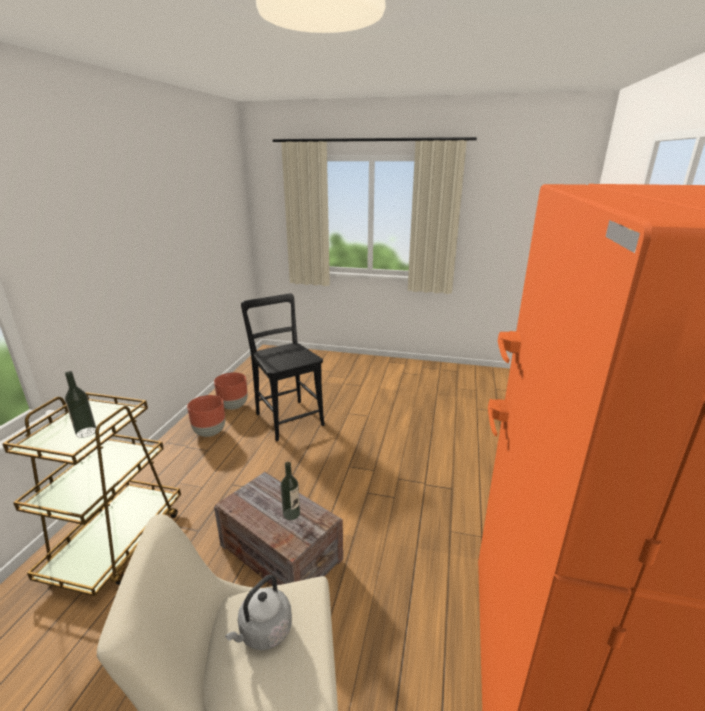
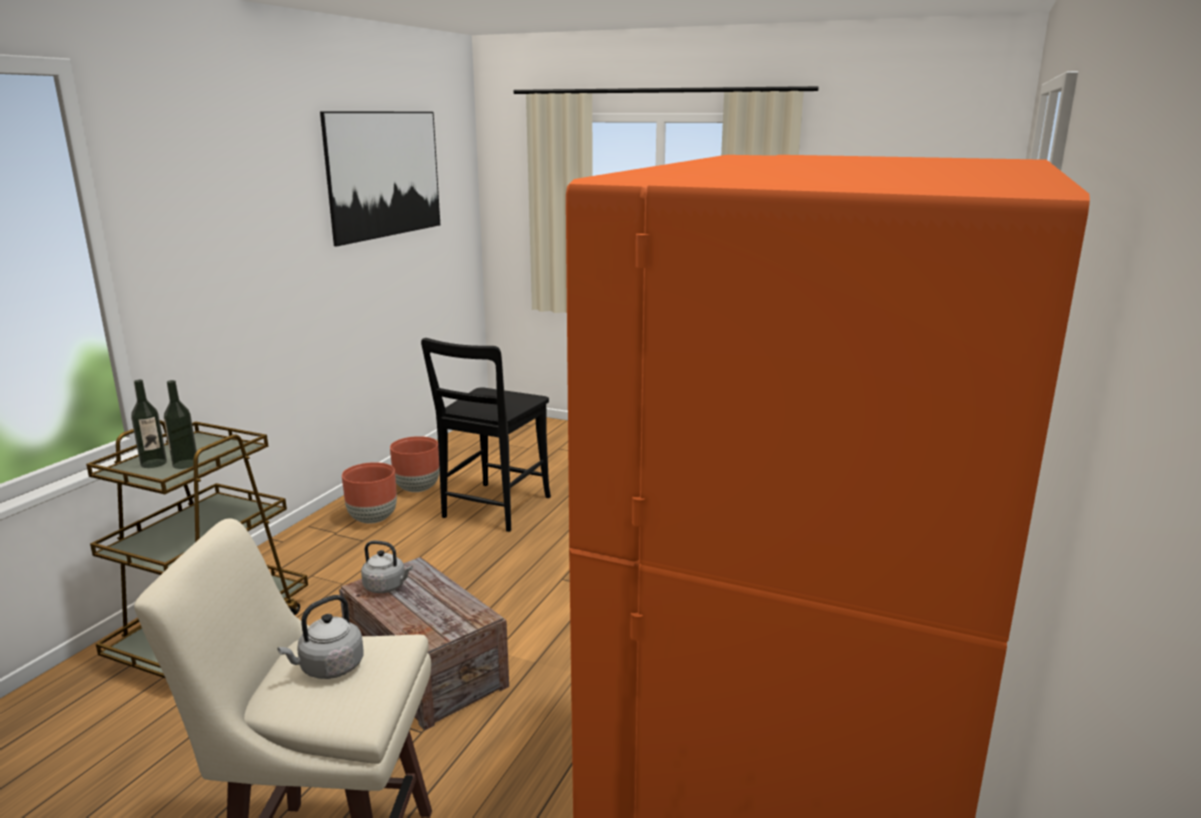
camera: 10 degrees right, 5 degrees down
black chair [241,294,325,441] -> black chair turned 135 degrees counterclockwise [421,338,551,532]
bottle [281,462,300,520] -> bottle moved to [131,380,167,468]
none -> picture [320,111,440,246]
none -> grey kettle [361,541,413,593]

